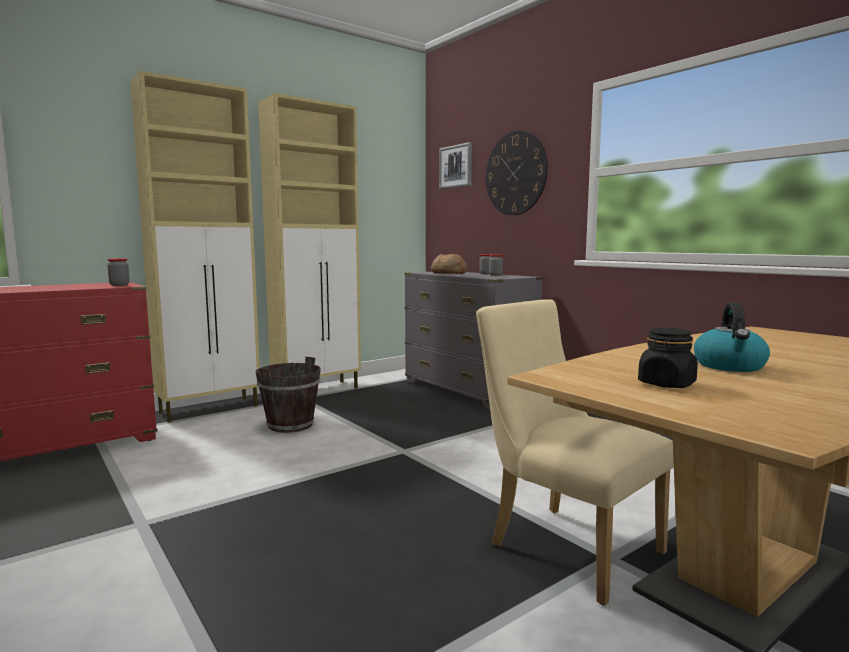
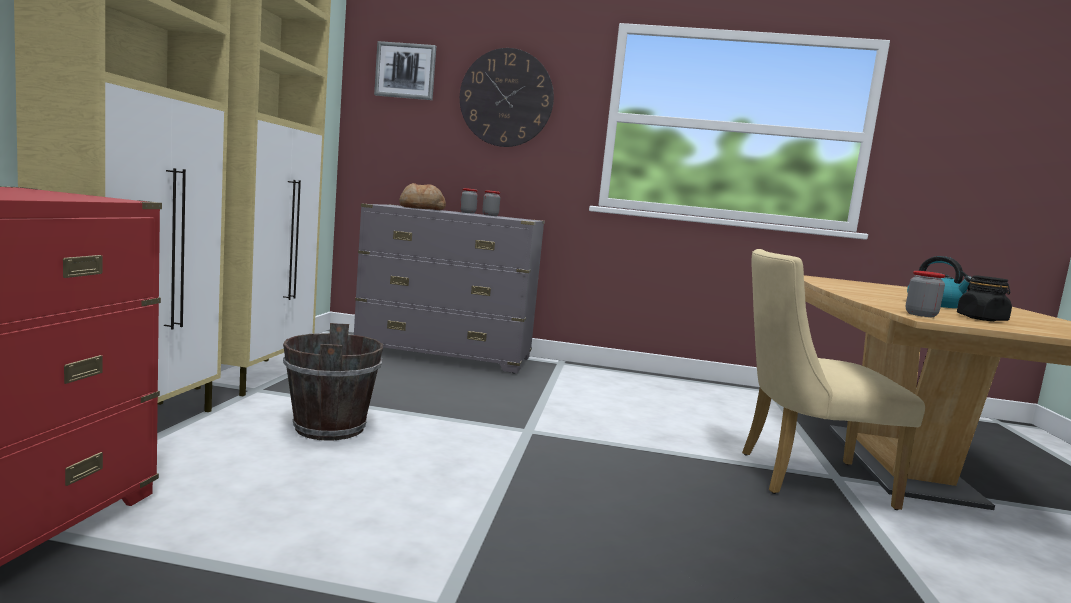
camera: 45 degrees left, 0 degrees up
jar [107,258,130,286] -> jar moved to [906,271,946,317]

